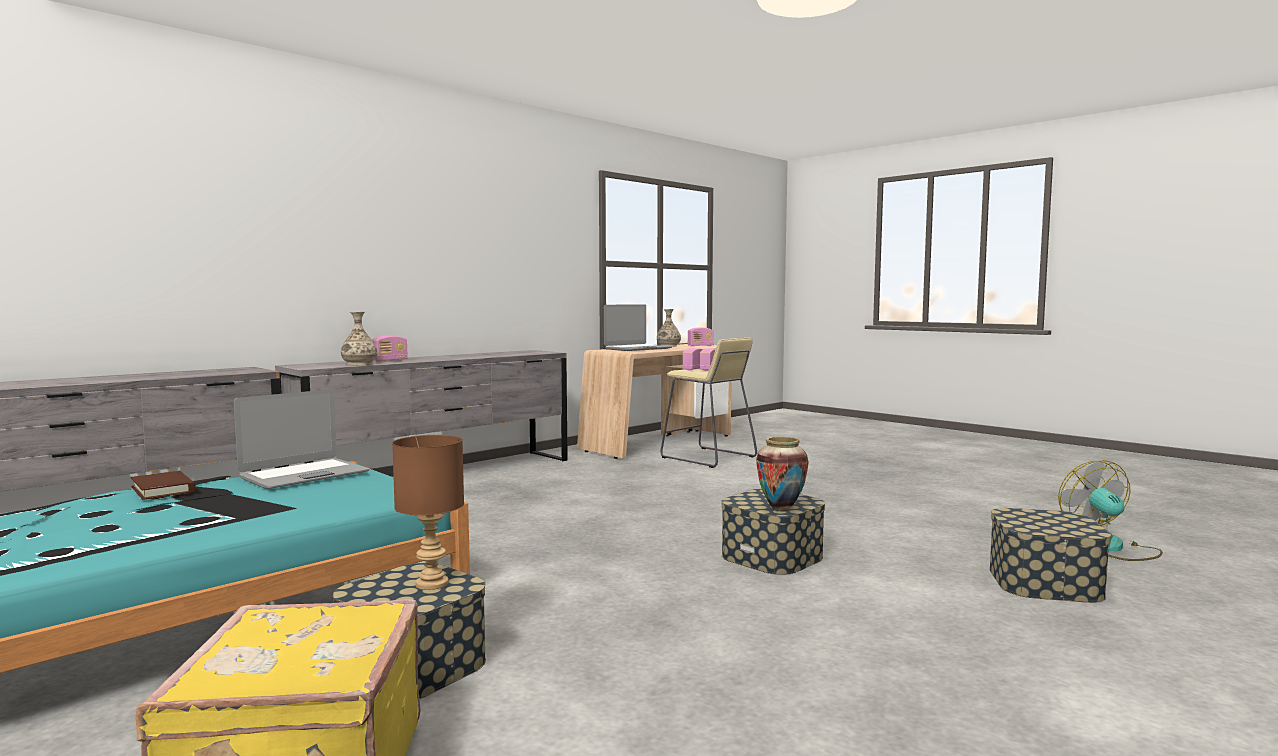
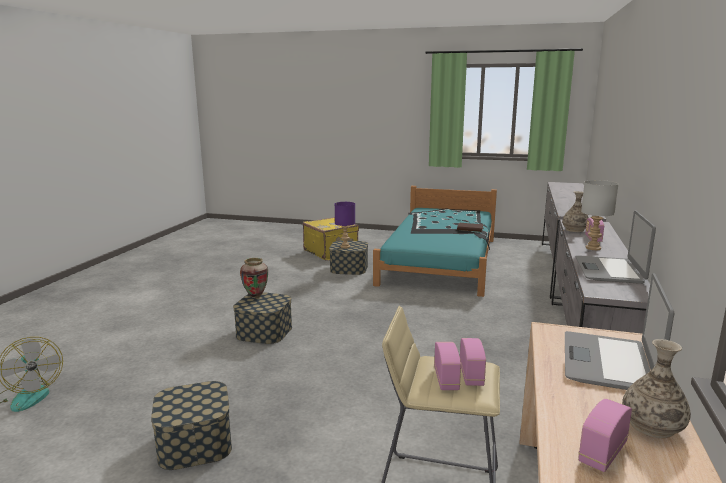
camera: 150 degrees right, 10 degrees up
laptop [234,389,369,489] -> laptop moved to [575,210,656,284]
brown table lamp [392,435,464,590] -> purple table lamp [335,202,355,248]
storage box [989,508,1111,603] -> storage box moved to [151,381,232,470]
none -> grey table lamp [581,180,618,250]

